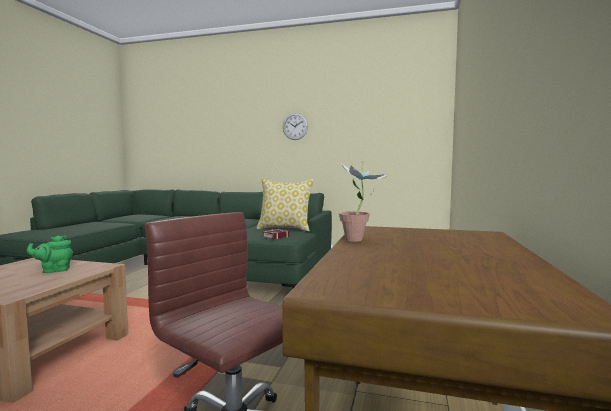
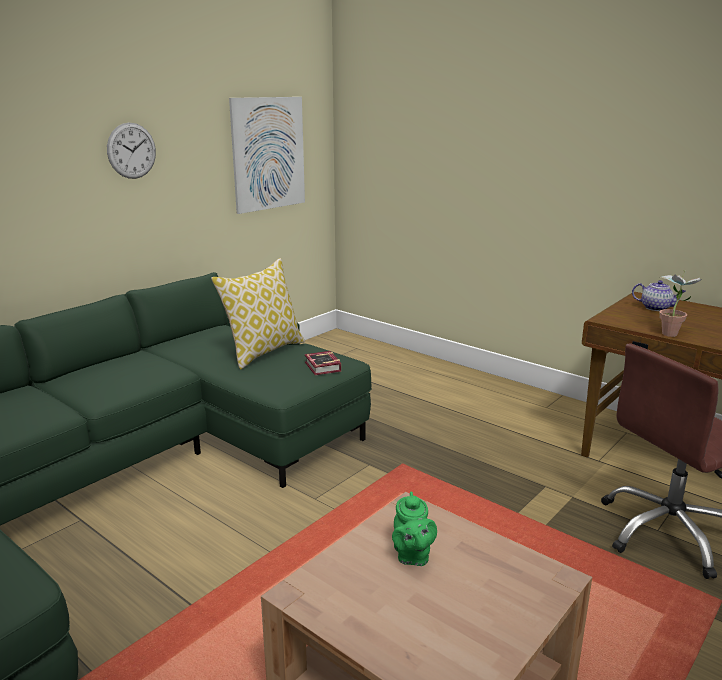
camera: 65 degrees left, 15 degrees up
none -> picture [229,97,305,214]
none -> teapot [632,280,686,311]

